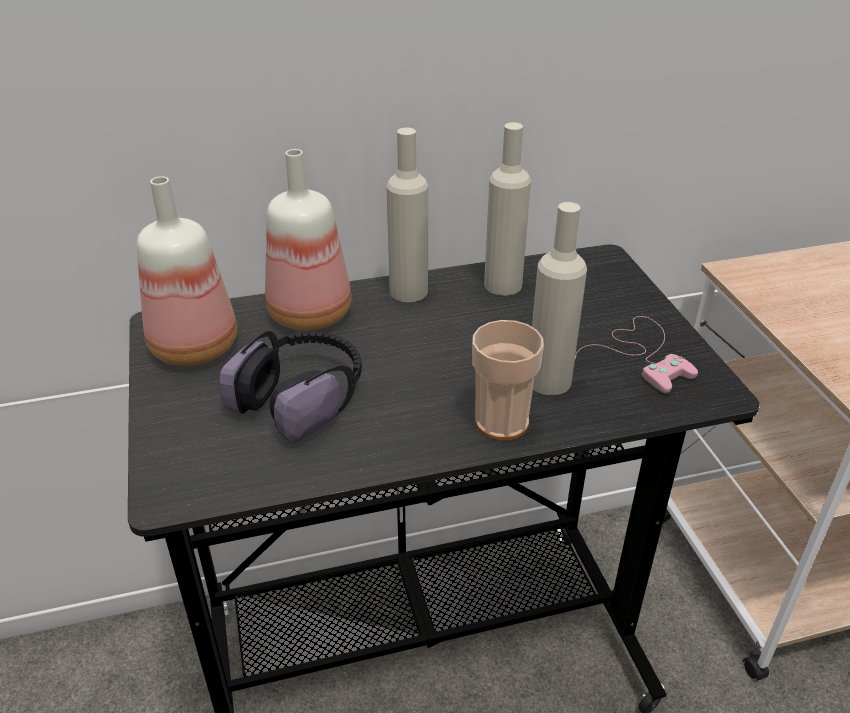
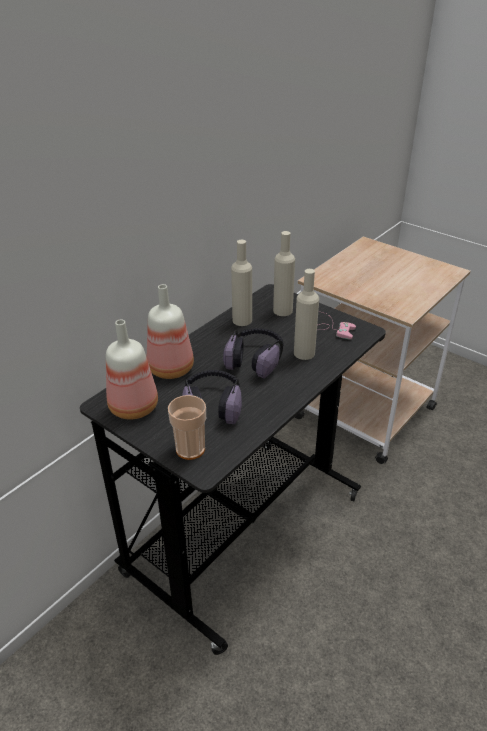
camera: 35 degrees left, 0 degrees up
beige bottle [386,128,428,302] -> beige bottle moved to [273,231,295,316]
cup [472,320,544,441] -> cup moved to [168,395,206,460]
none -> headphones [223,328,284,379]

